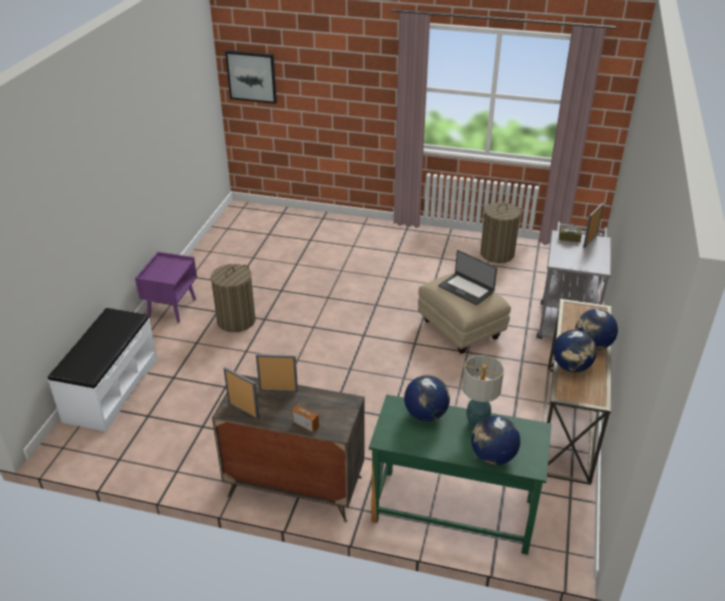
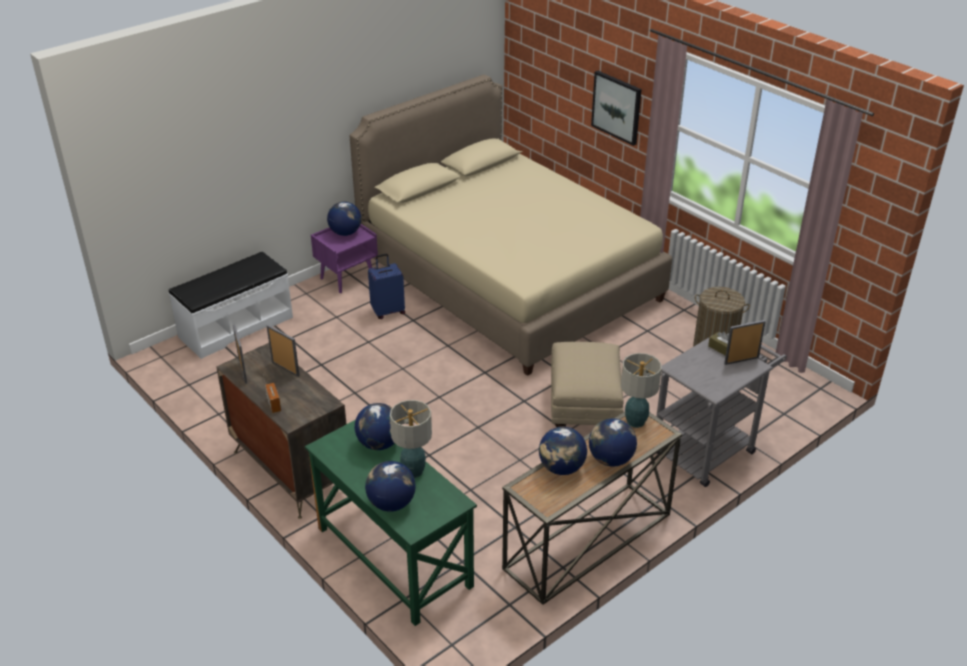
camera: 35 degrees right, 0 degrees up
laundry basket [211,264,255,332] -> blue suitcase [368,254,405,319]
picture [225,50,277,104] -> picture moved to [591,71,642,146]
laptop [438,250,497,305] -> none
none -> globe [327,202,361,236]
none -> beige bed [350,75,672,376]
none -> table lamp [621,353,662,428]

